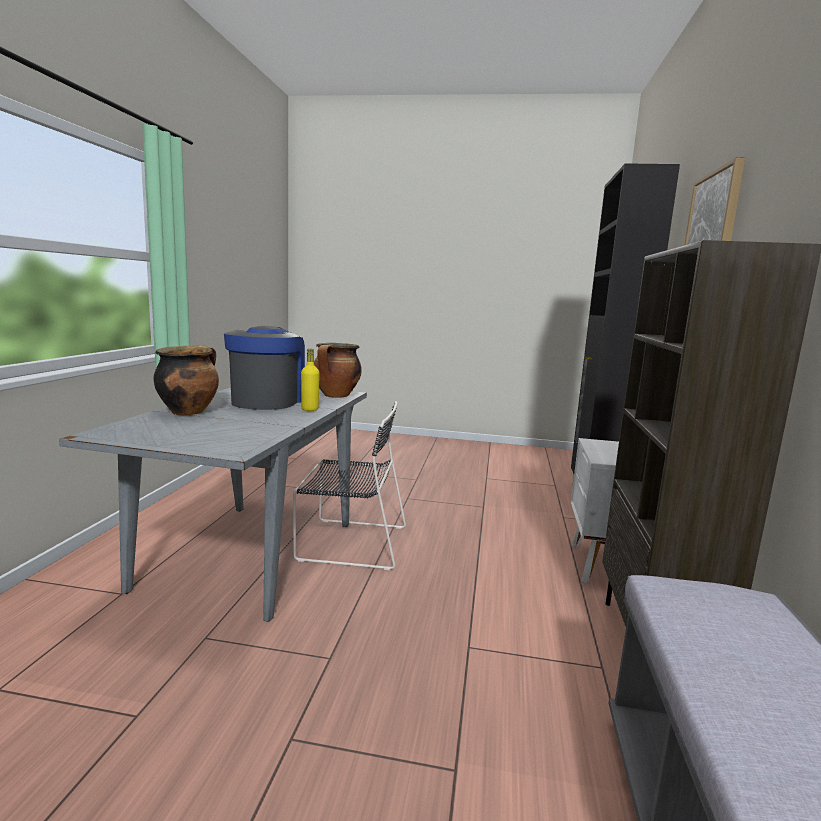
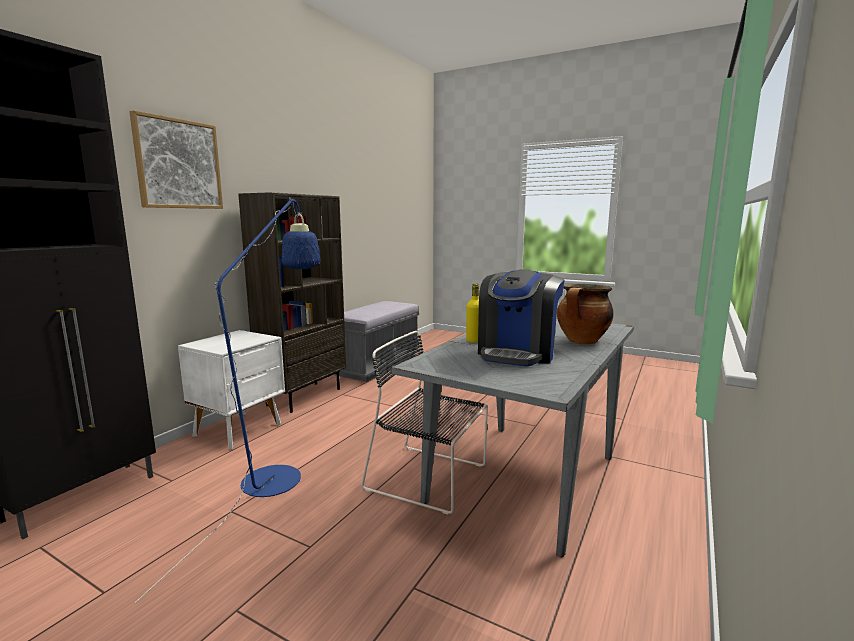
camera: 160 degrees left, 0 degrees up
cooking pot [314,343,362,398] -> none
none -> blue floor lamp [135,197,321,603]

